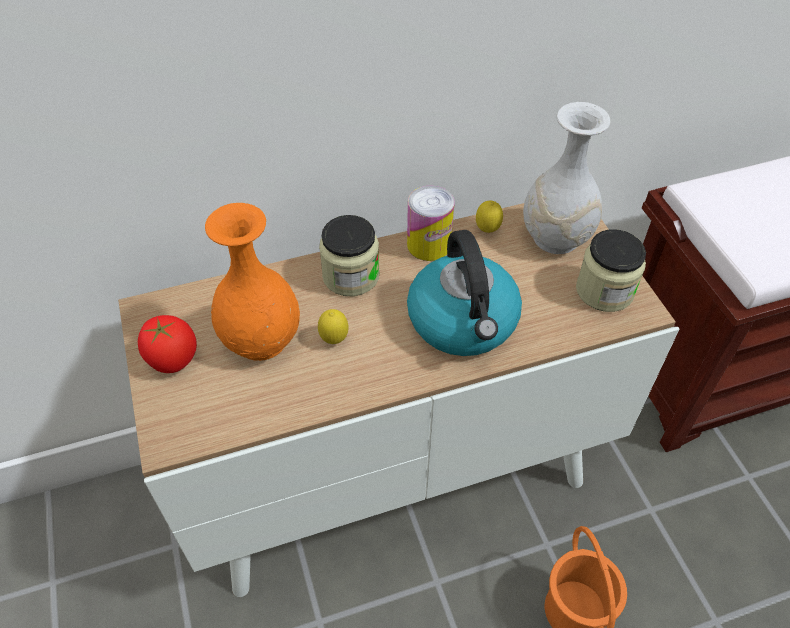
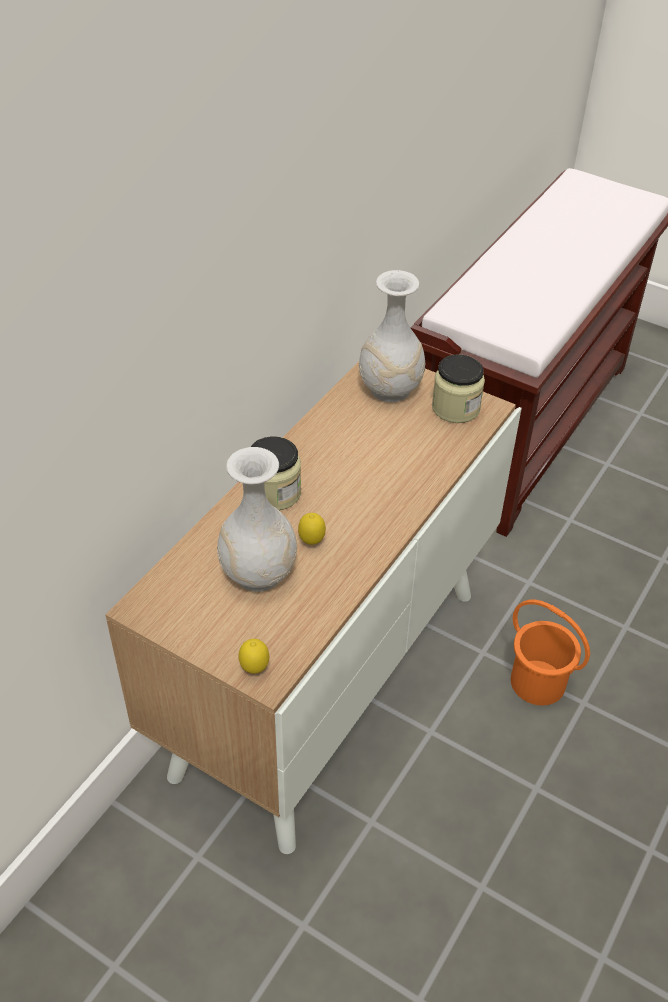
camera: 40 degrees left, 5 degrees down
tomato [138,315,197,373] -> none
orange vase [205,203,300,361] -> white vase [217,447,297,592]
can [407,186,455,261] -> none
kettle [407,230,522,356] -> none
lemon [476,201,503,233] -> lemon moved to [239,639,269,674]

